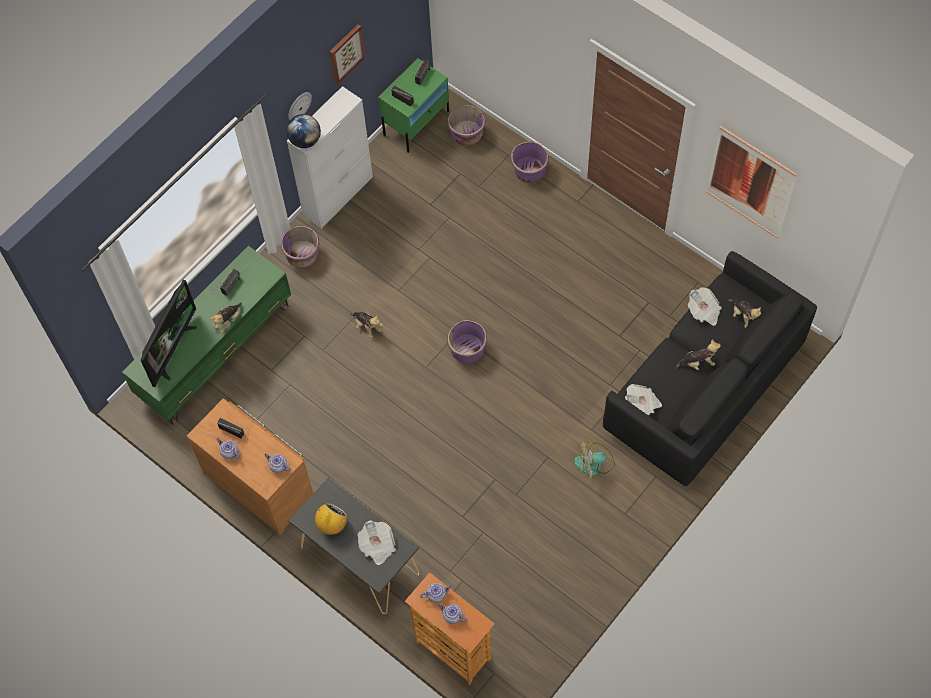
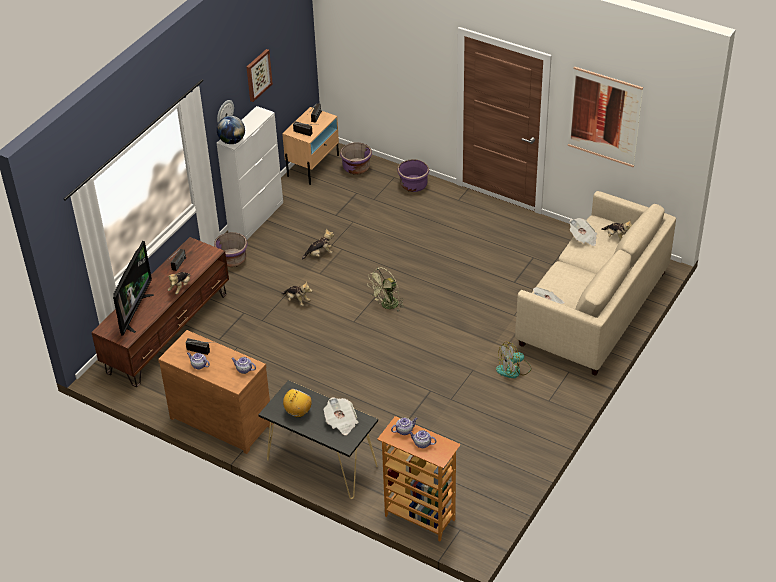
camera: 10 degrees left, 20 degrees down
green tv stand [122,246,291,425] -> brown tv stand [91,237,229,387]
green nightstand [378,58,449,153] -> beige nightstand [282,107,339,185]
purple planter [447,320,487,364] -> green fan [367,267,404,311]
black sofa [603,251,817,486] -> beige sofa [515,191,676,376]
plush toy [675,339,721,370] -> plush toy moved to [302,229,334,260]

